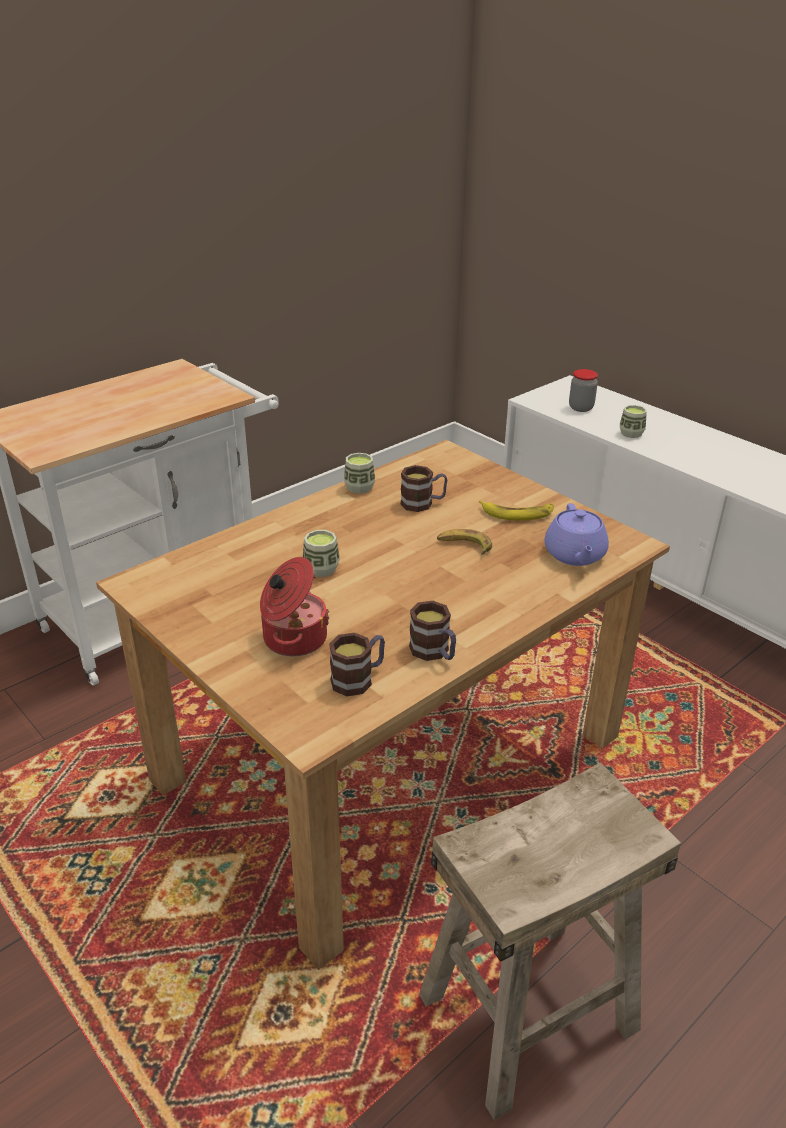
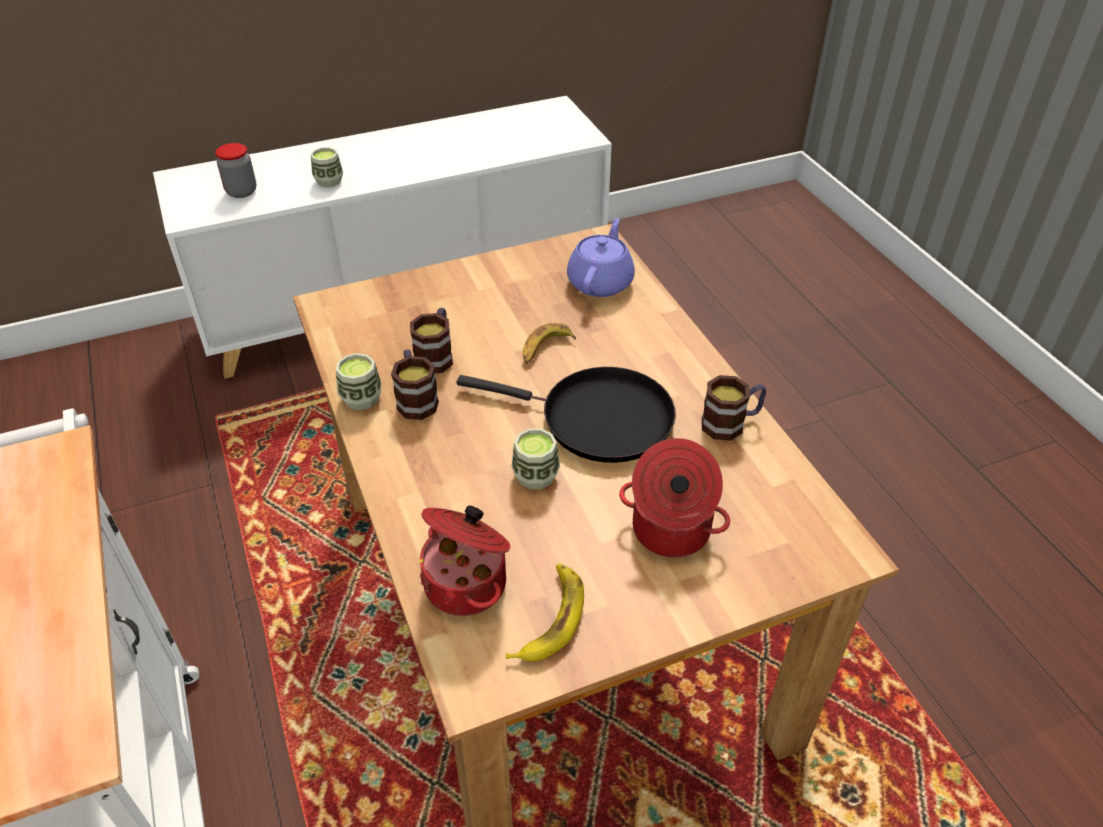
camera: 70 degrees left, 10 degrees up
mug [329,633,385,696] -> mug moved to [391,349,439,420]
beige stool [419,762,681,1120] -> none
banana [479,500,554,521] -> banana moved to [506,564,584,661]
purple teapot [544,503,609,566] -> purple teapot turned 90 degrees counterclockwise [567,218,635,297]
none -> cooking pot [420,505,511,616]
none -> black frying pan [457,367,676,463]

